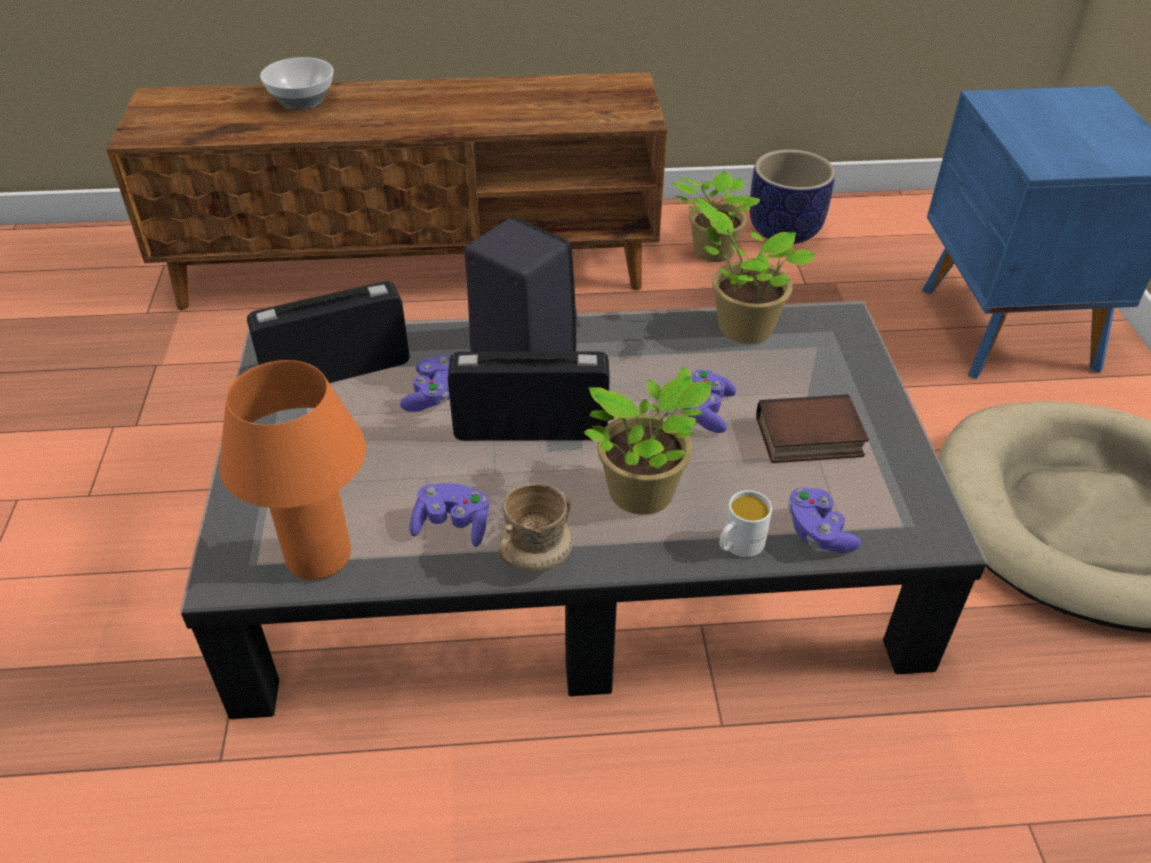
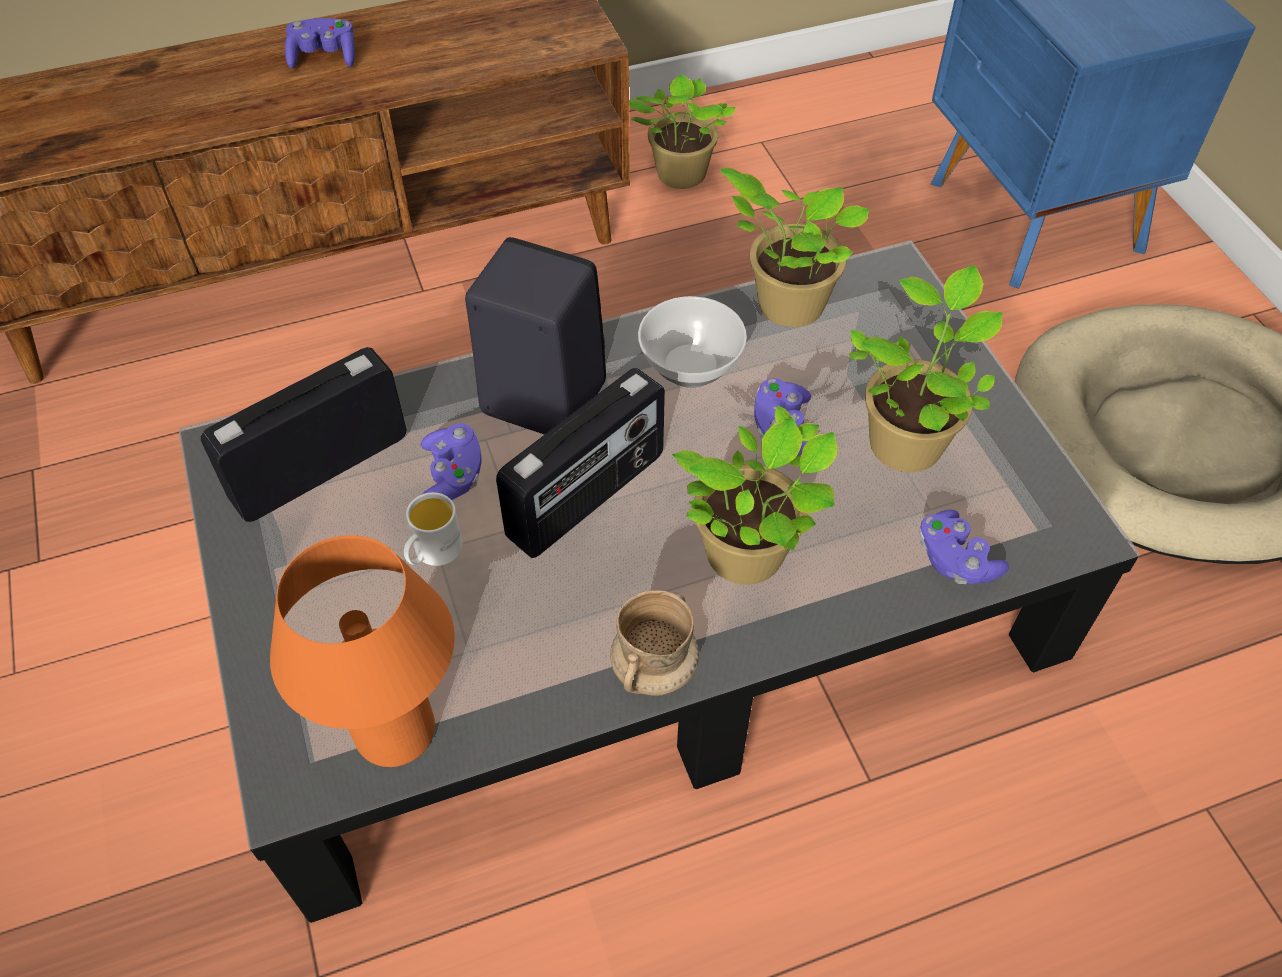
camera: 15 degrees left, 10 degrees up
bowl [260,57,334,110] -> bowl moved to [638,296,747,388]
purple game controller [409,483,489,547] -> purple game controller moved to [285,18,355,69]
radio [448,351,610,441] -> radio turned 150 degrees clockwise [496,368,665,558]
white mug [719,490,772,557] -> white mug moved to [404,492,462,566]
planter [750,149,835,244] -> none
book [756,394,869,463] -> potted plant [849,265,1003,472]

